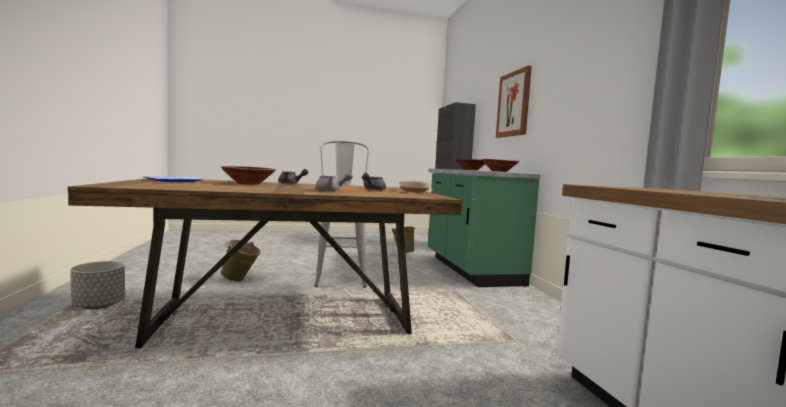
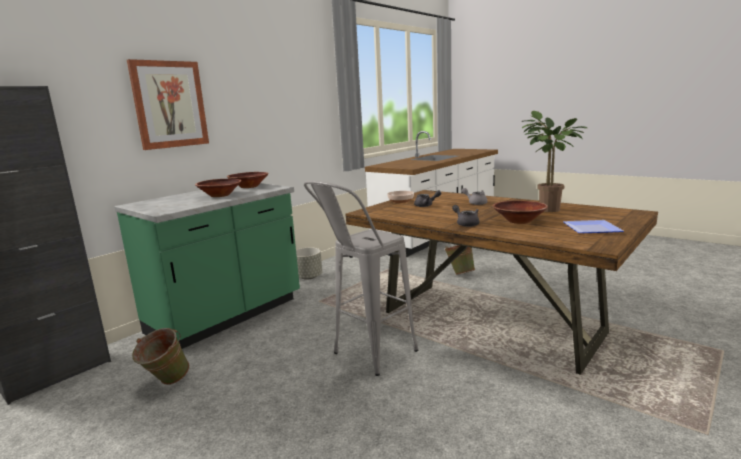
camera: 125 degrees left, 10 degrees up
grey planter [70,261,125,309] -> grey planter moved to [296,248,322,280]
green bucket [221,240,261,282] -> green bucket moved to [445,245,475,275]
none -> potted plant [521,111,587,212]

